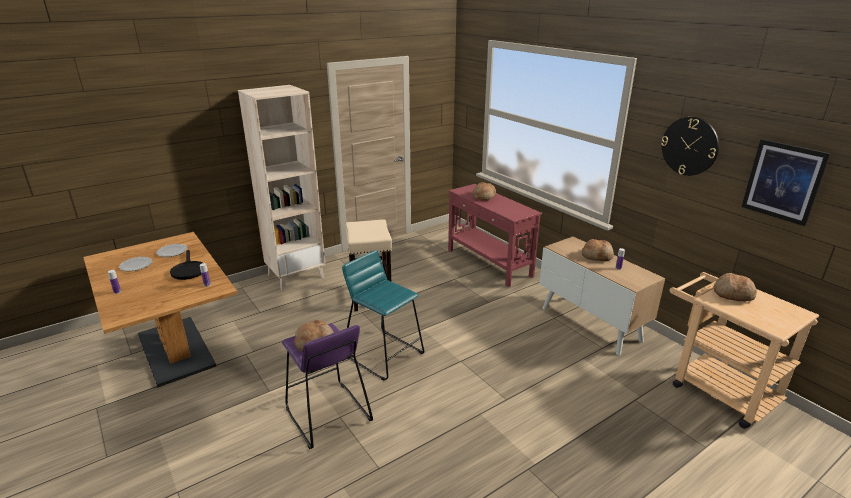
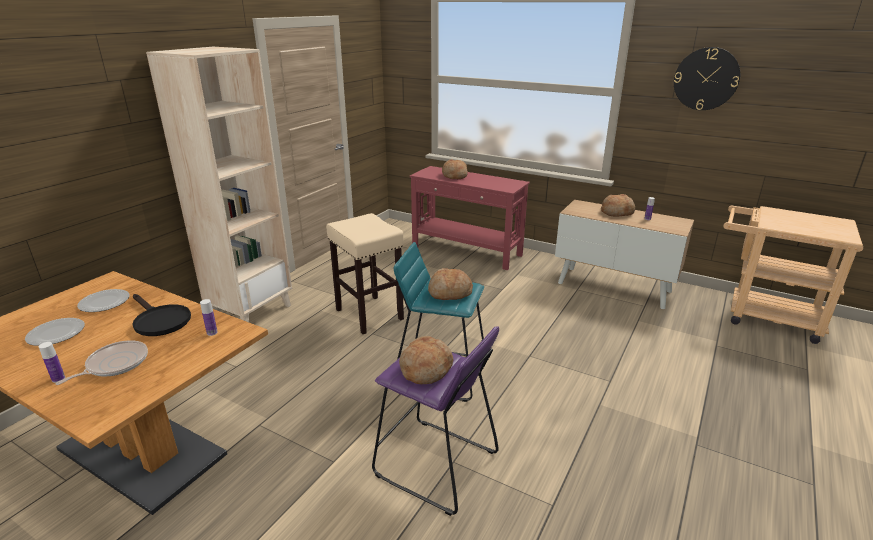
camera: 25 degrees left, 0 degrees up
bread [714,273,757,301] -> bread moved to [428,268,473,300]
picture [741,139,831,226] -> none
none -> frying pan [55,340,148,385]

